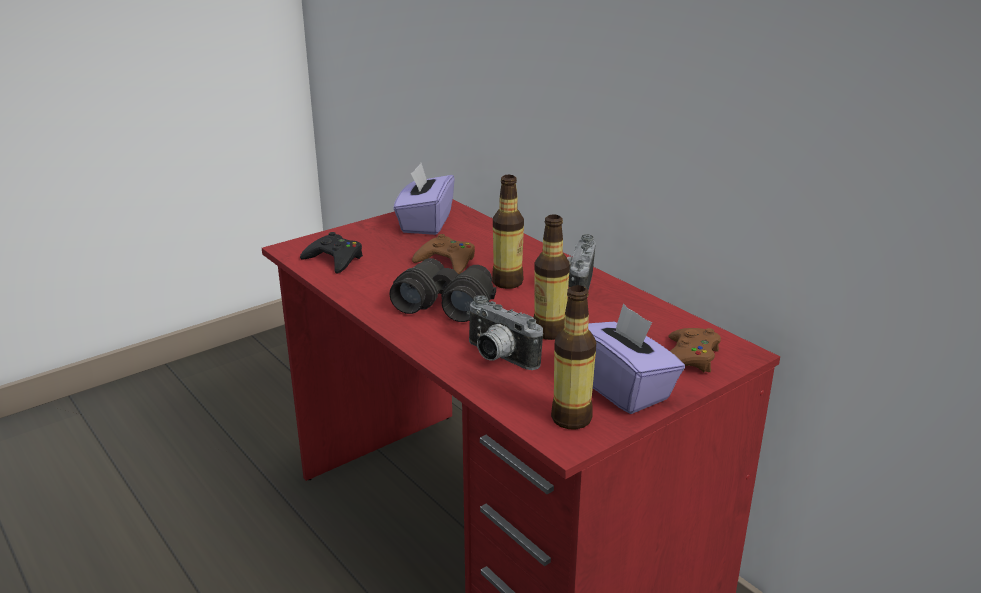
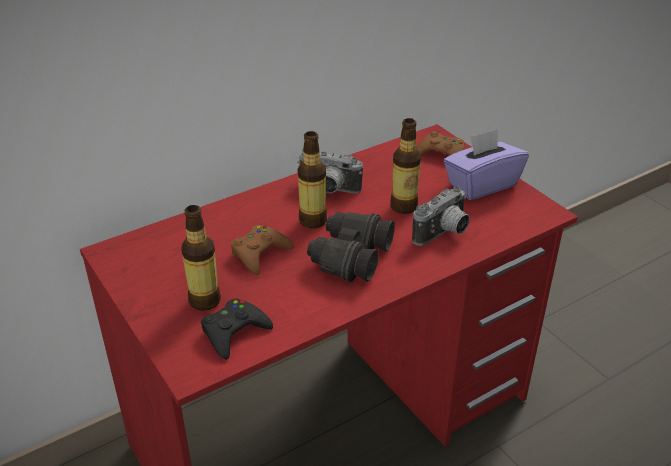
camera: 85 degrees left, 10 degrees up
purple tissue box [393,163,455,235] -> none
bottle [551,285,596,429] -> bottle moved to [181,205,221,311]

